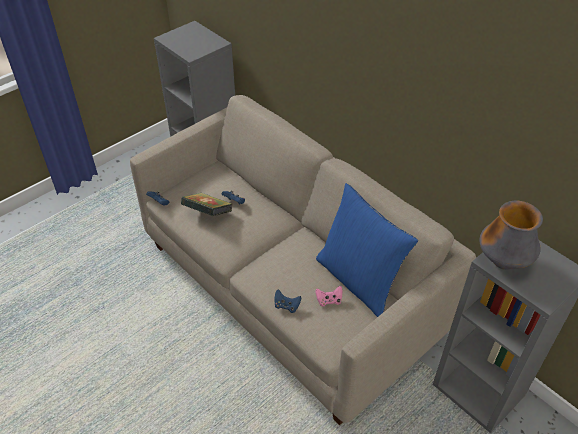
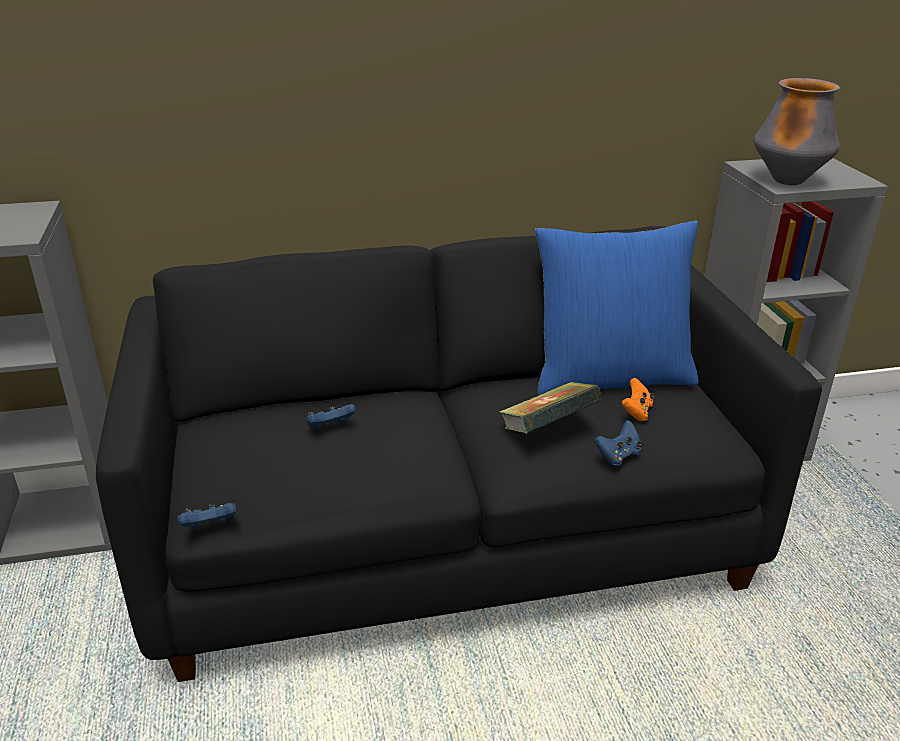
camera: 60 degrees left, 15 degrees down
beige sofa [130,95,476,425] -> black sofa [96,226,822,682]
book [181,192,232,216] -> book moved to [499,382,603,434]
pink game controller [316,286,342,306] -> orange game controller [621,378,655,421]

